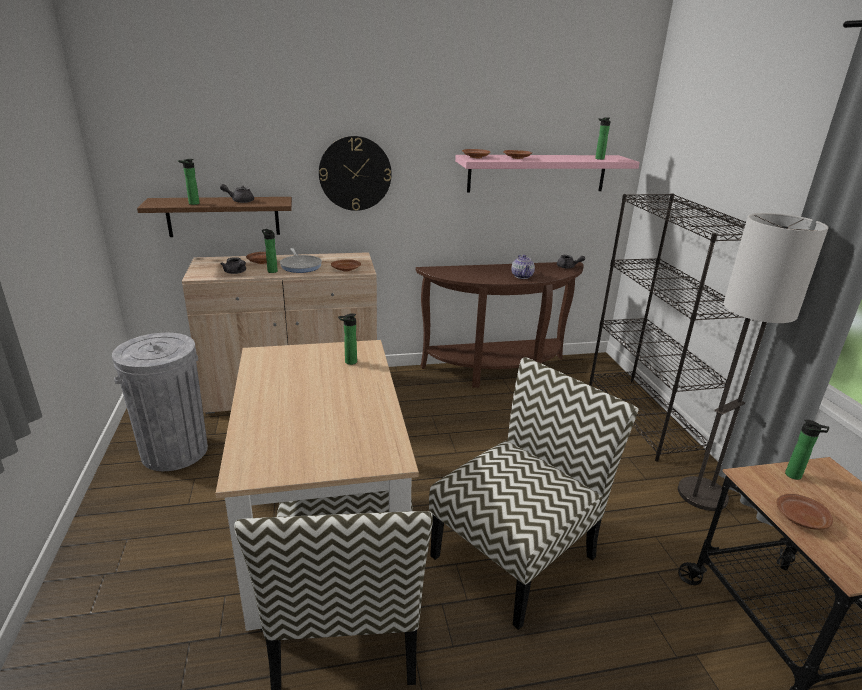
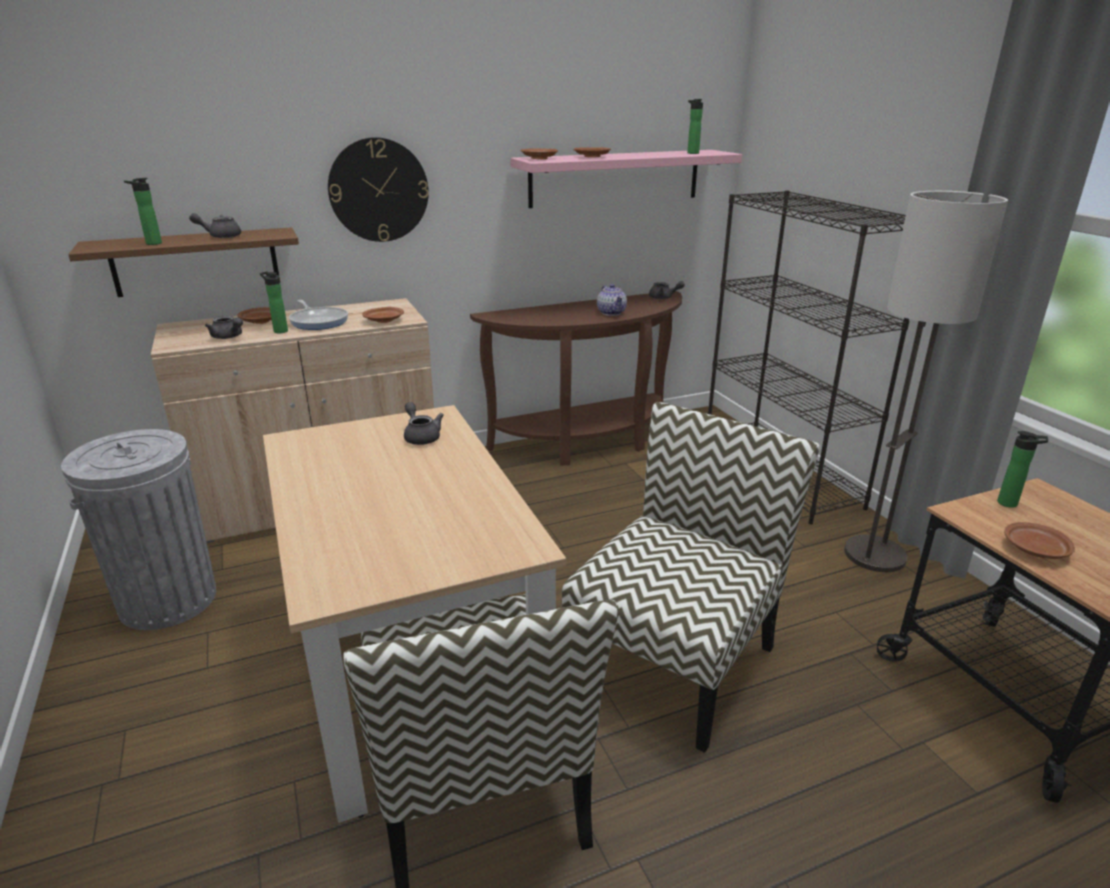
camera: 10 degrees left, 0 degrees up
bottle [338,313,357,365] -> grey teapot [404,402,444,445]

